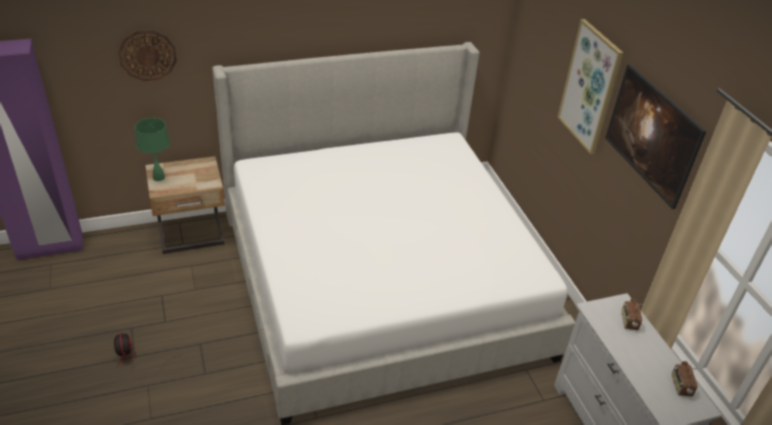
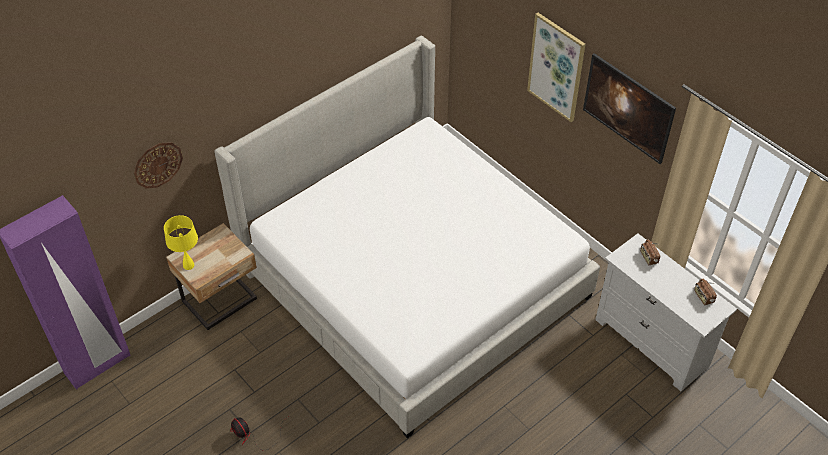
camera: 20 degrees left, 10 degrees up
green table lamp [135,118,170,181] -> yellow table lamp [164,215,198,270]

